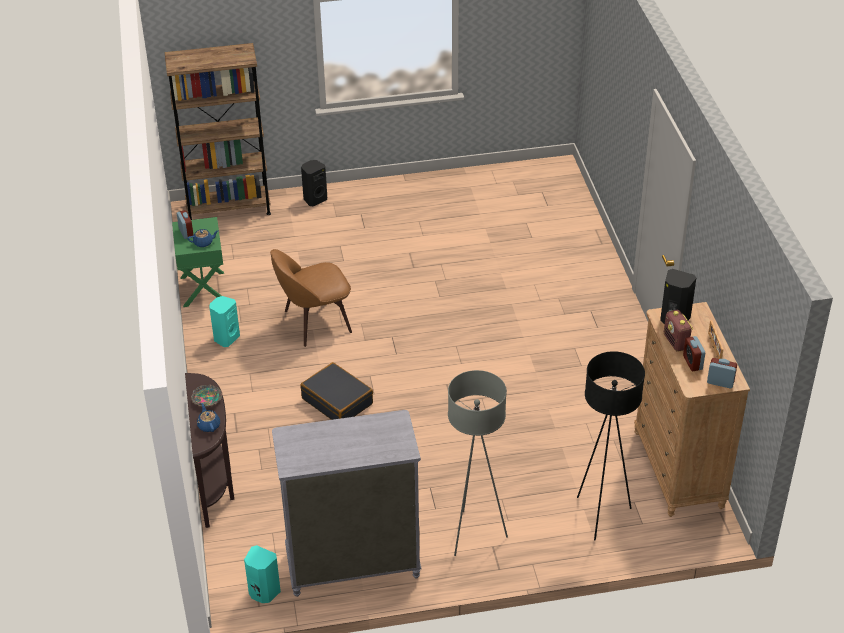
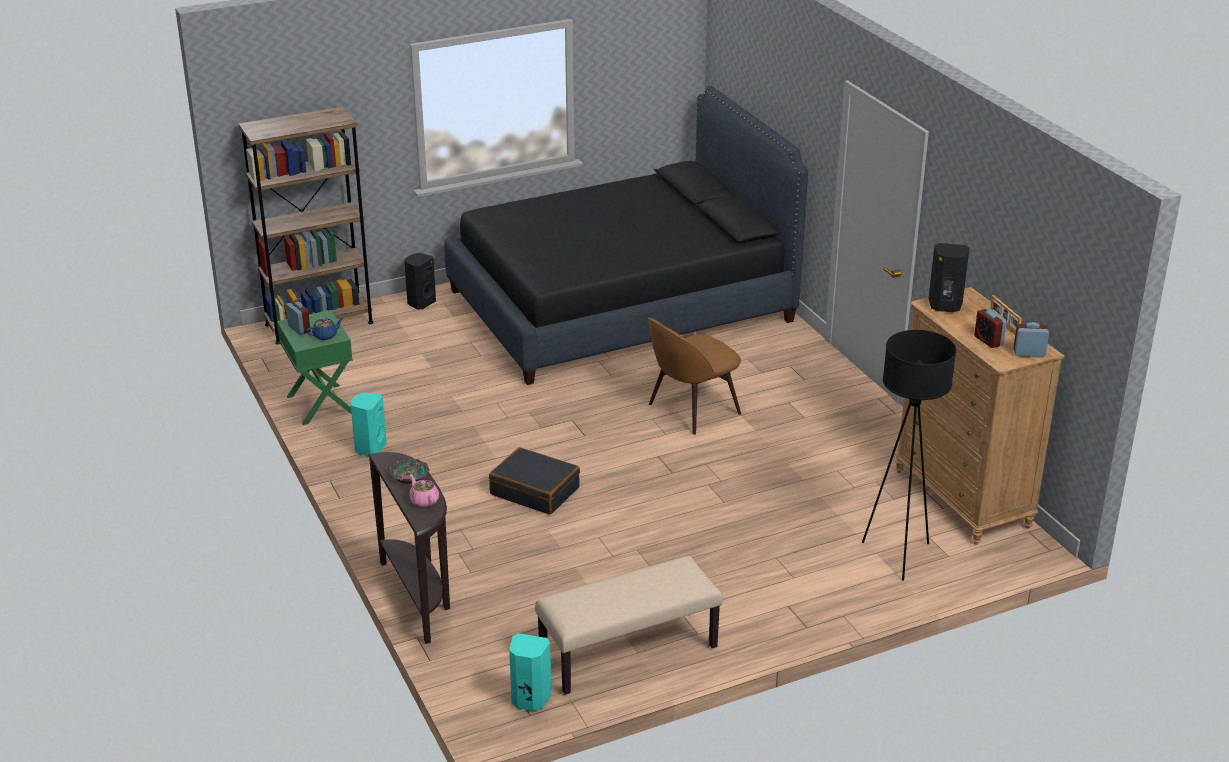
camera: 15 degrees left, 10 degrees down
blue teapot [197,403,220,432] -> pink teapot [409,474,439,507]
brown chair [270,249,352,347] -> brown chair moved to [648,317,741,435]
grey dresser [272,410,422,597] -> beige bench [535,556,722,695]
grey floor lamp [448,370,508,556] -> none
radio [664,310,693,352] -> none
none -> black bed [444,86,808,385]

